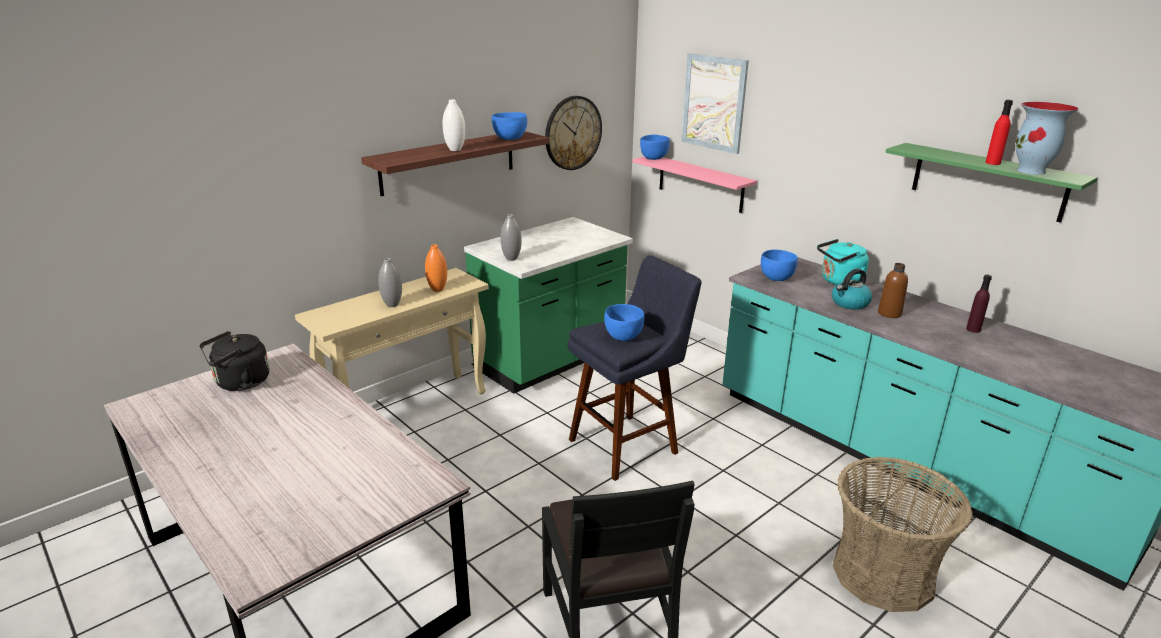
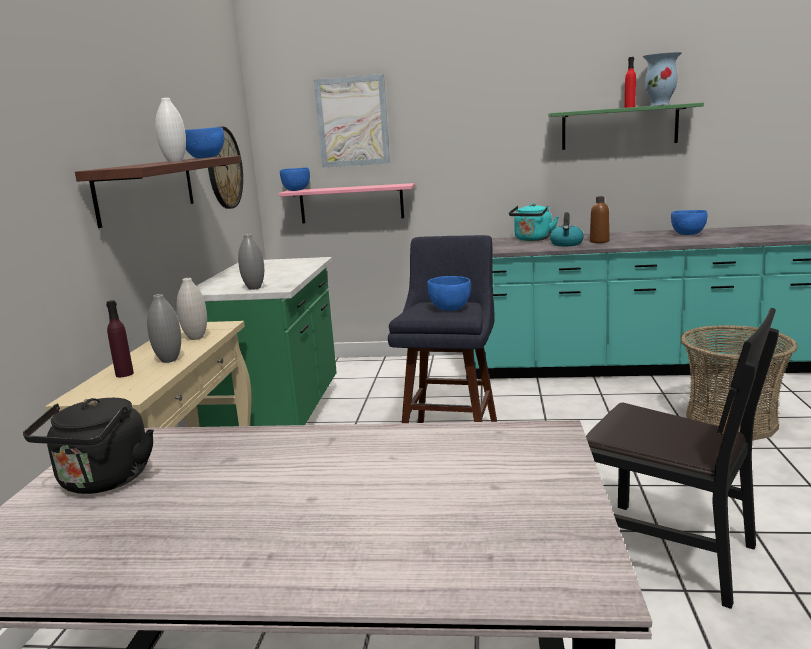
camera: 40 degrees left, 10 degrees down
orange vase [425,244,447,292] -> white vase [177,278,207,340]
blue bowl [761,250,798,281] -> blue bowl moved to [671,210,707,235]
purple bottle [966,274,992,333] -> purple bottle moved to [106,300,134,377]

